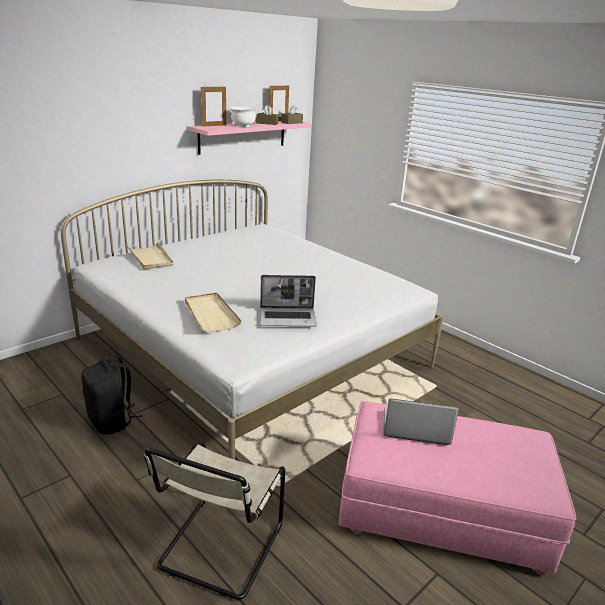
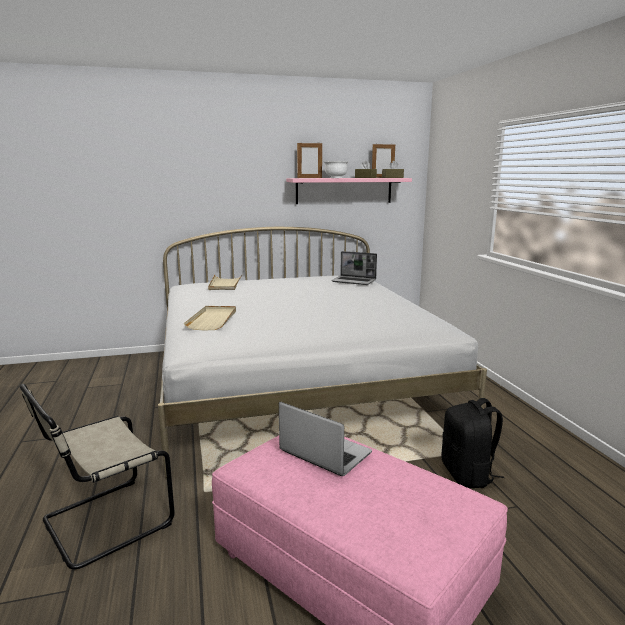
camera: 30 degrees right, 10 degrees down
black backpack [81,355,142,435] -> black backpack moved to [442,398,504,488]
laptop [260,275,317,326] -> laptop moved to [331,251,377,285]

